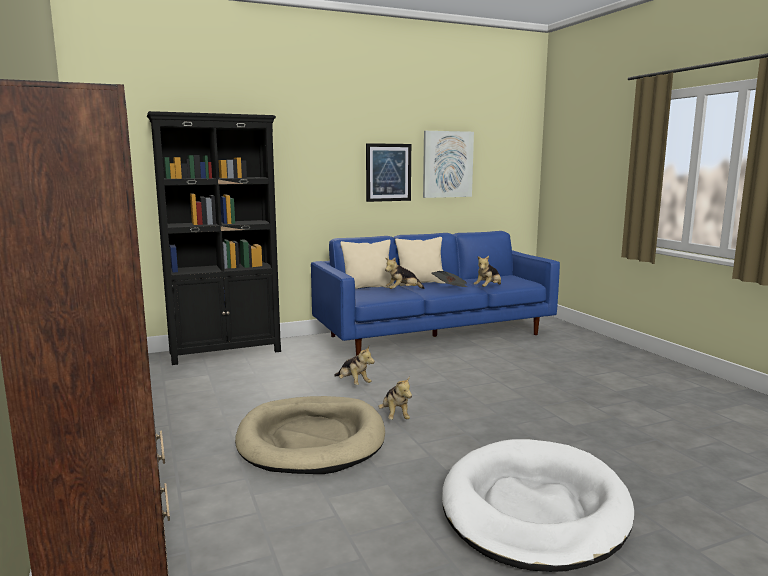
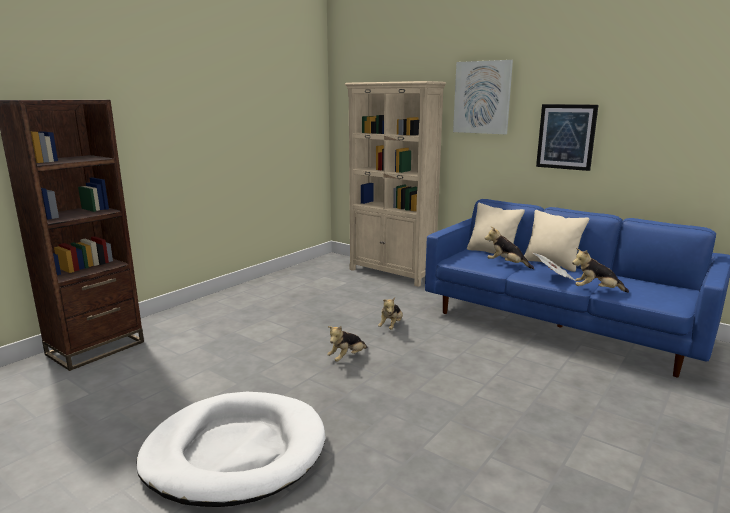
camera: 60 degrees right, 5 degrees up
black bookcase [147,111,281,365] -> beige bookcase [345,81,446,287]
beige dog bed [235,396,385,474] -> none
picture [423,131,474,198] -> picture moved to [453,60,513,134]

